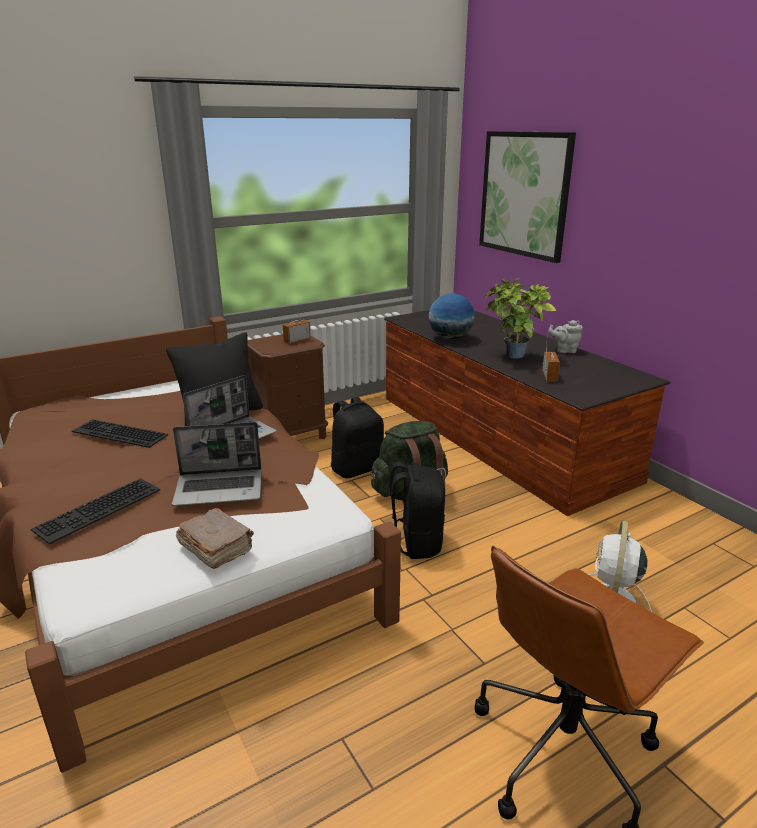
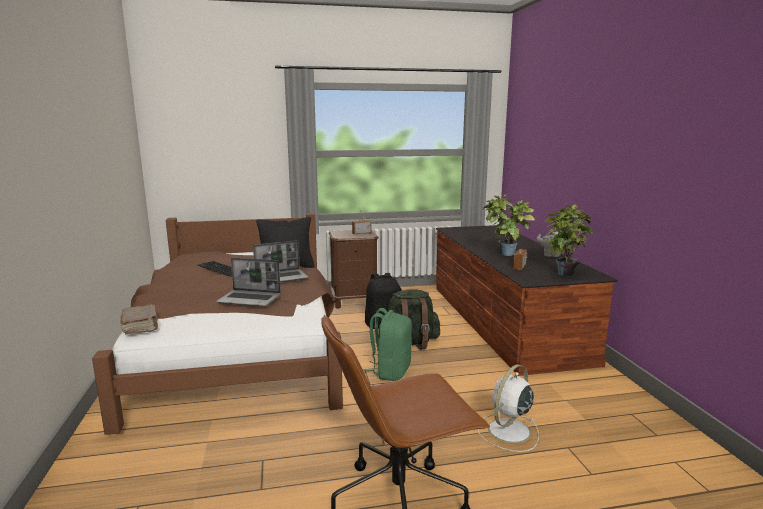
camera: 20 degrees right, 10 degrees down
keyboard [31,478,160,544] -> none
brown book [176,508,254,569] -> brown book moved to [120,304,158,334]
black backpack [390,462,445,559] -> green backpack [363,308,412,381]
globe [429,293,474,340] -> none
picture [479,131,576,263] -> none
none -> potted plant [545,203,593,276]

